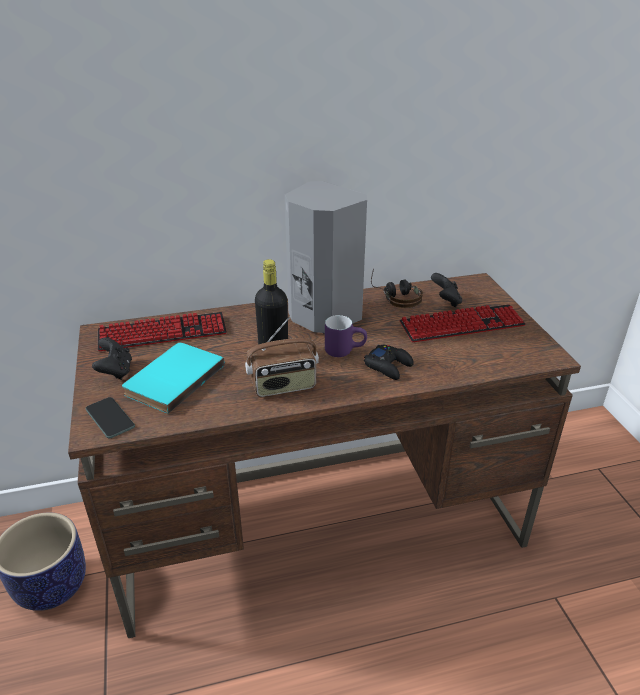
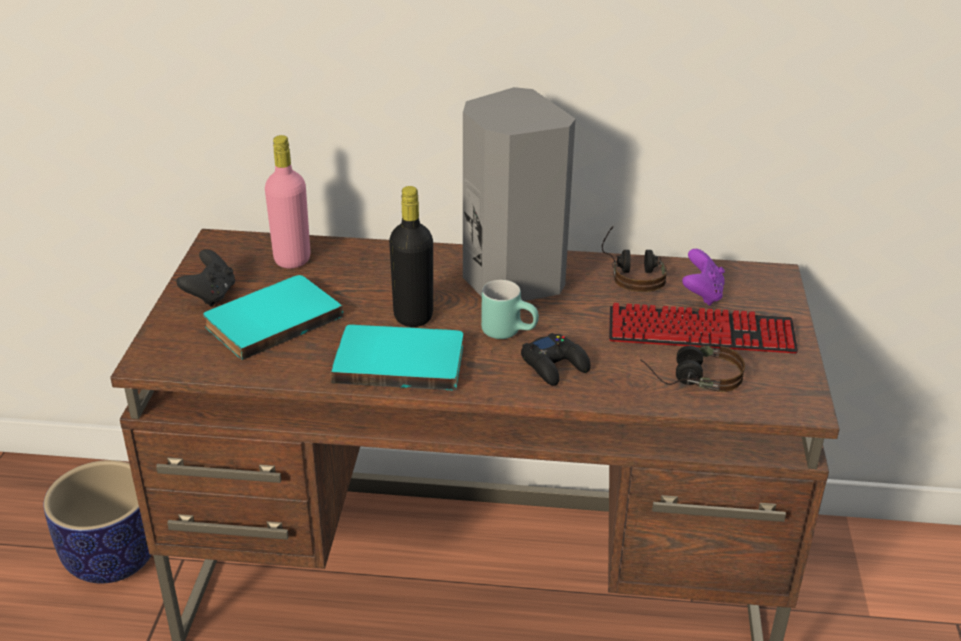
camera: 20 degrees right, 0 degrees up
phone [85,397,135,438] -> none
keyboard [98,312,227,351] -> pink bottle [265,135,311,268]
radio [245,316,319,397] -> turquoise book [331,324,463,391]
purple mug [325,315,367,357] -> turquoise mug [481,280,539,339]
black game controller [431,273,462,308] -> purple game controller [682,249,725,306]
none -> headphones [640,346,745,392]

